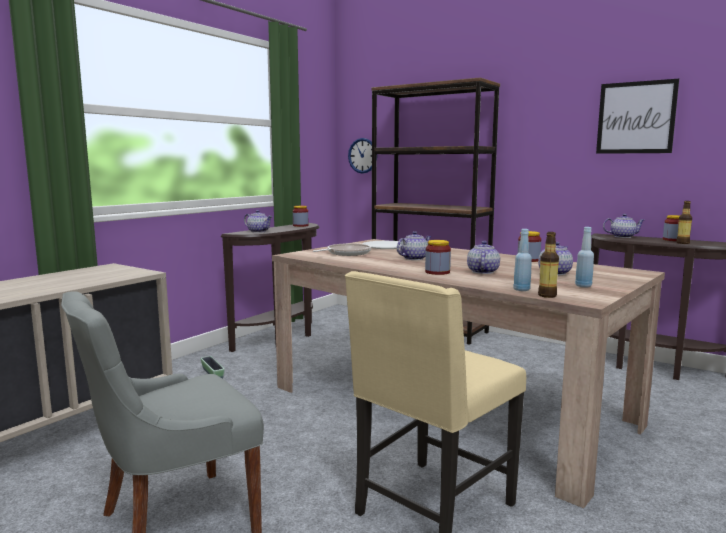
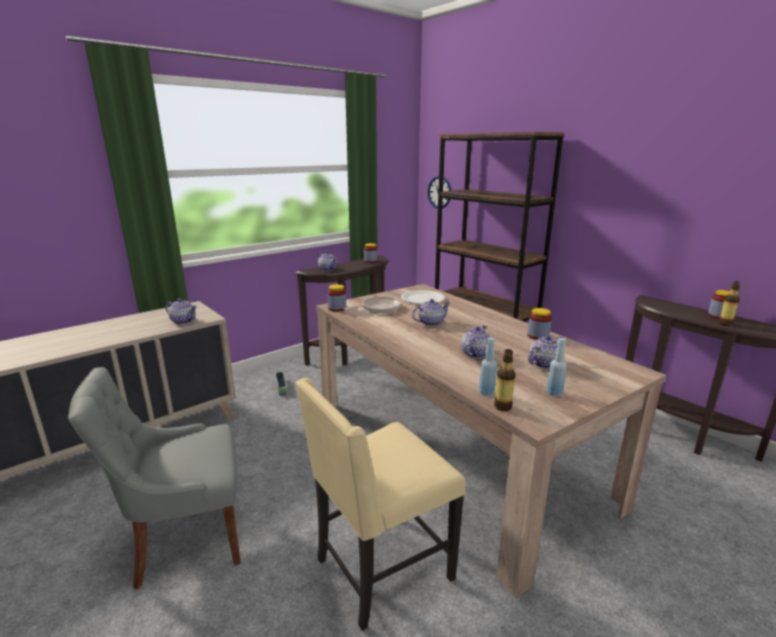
camera: 15 degrees right, 10 degrees up
jar [425,240,451,275] -> jar moved to [327,284,346,312]
picture [596,79,679,154] -> none
teapot [603,214,644,238] -> teapot moved to [165,299,197,324]

